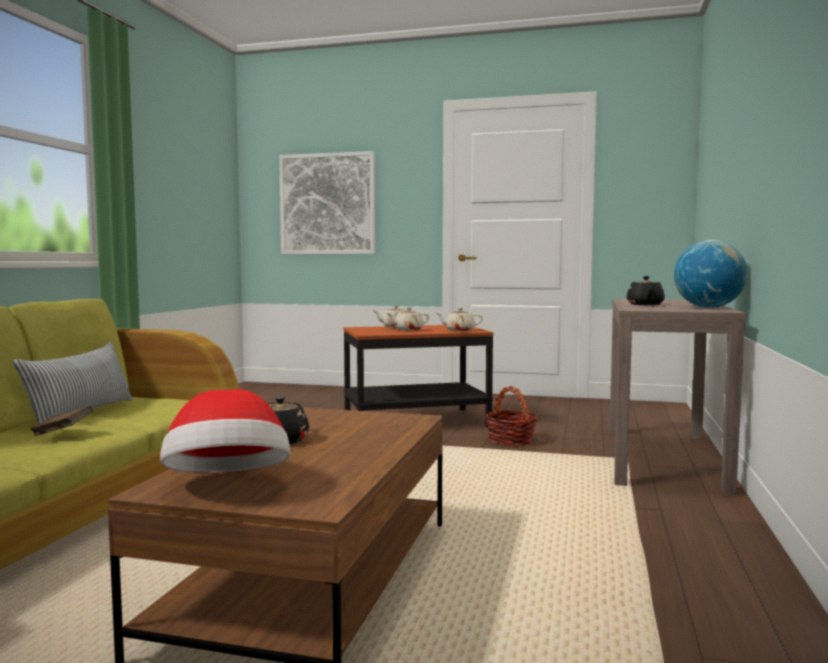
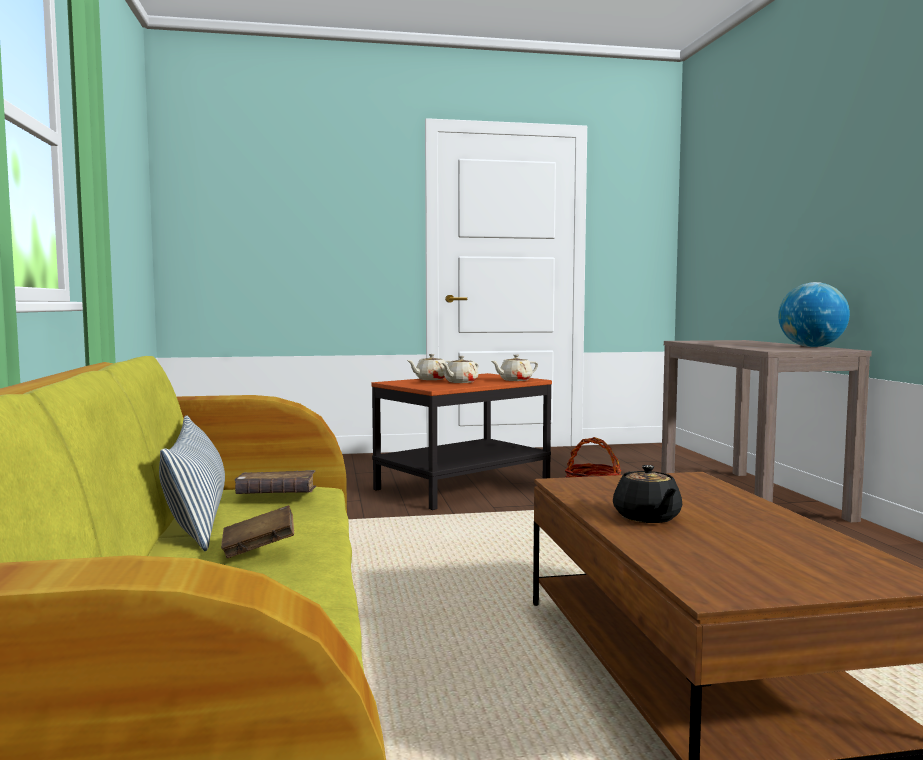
camera: 25 degrees left, 0 degrees up
hat [160,389,291,472] -> none
picture [279,151,375,254] -> none
black teapot [627,276,665,305] -> none
none -> brown book [235,470,316,494]

